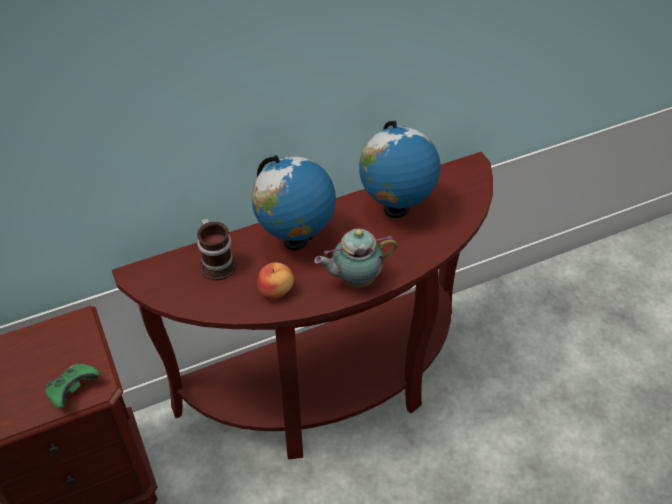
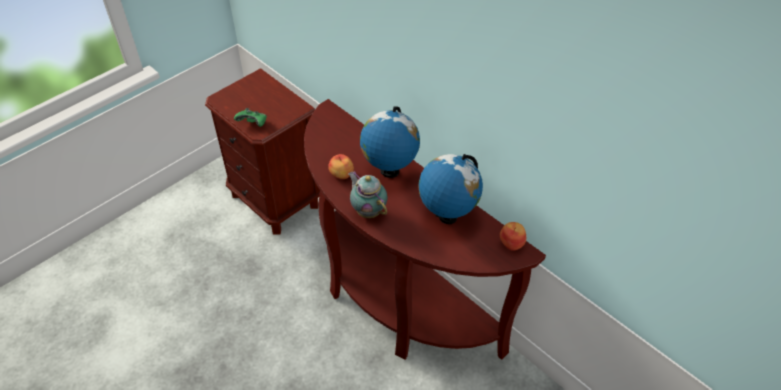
camera: 70 degrees right, 0 degrees up
mug [197,218,237,280] -> none
none -> apple [500,222,526,251]

